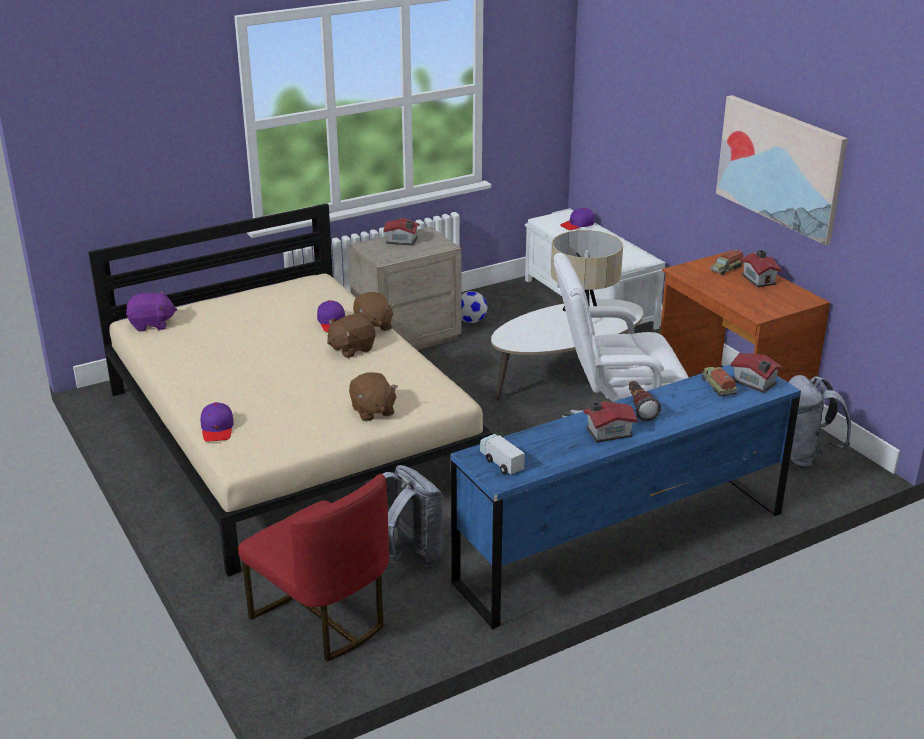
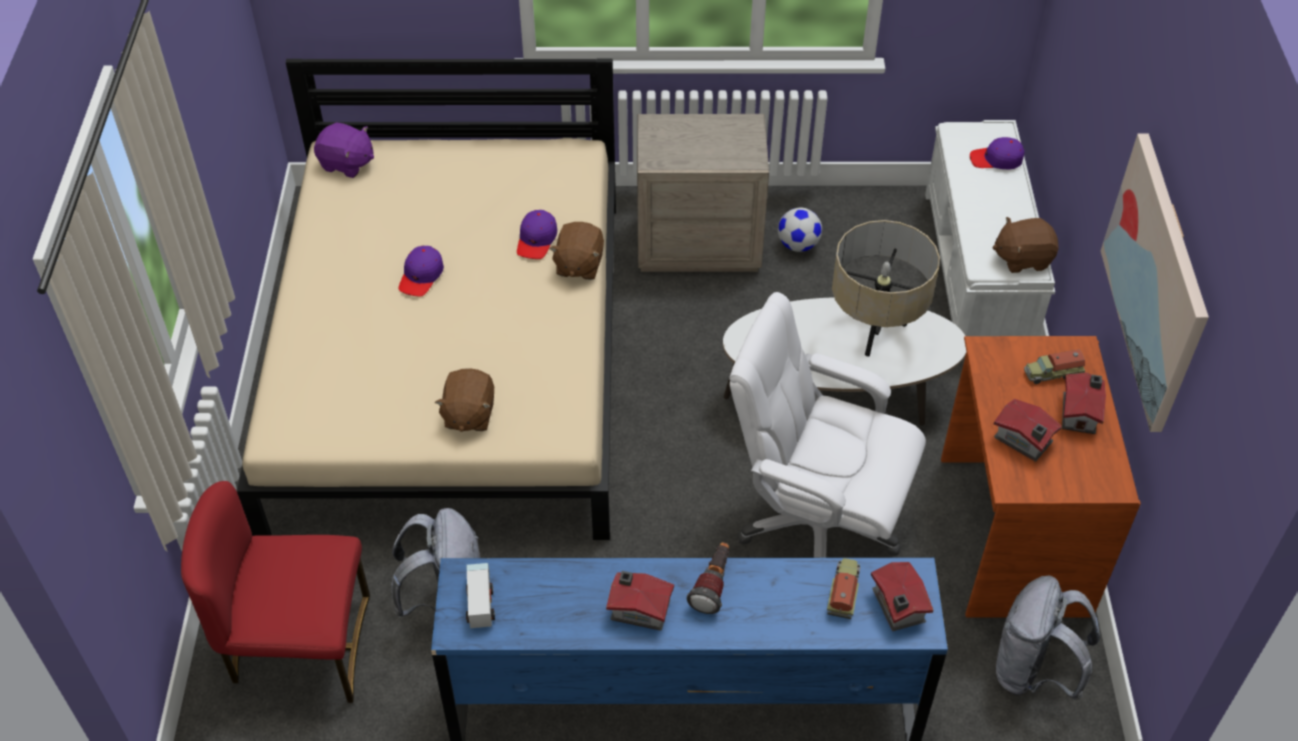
camera: 30 degrees right, 20 degrees up
purple cap [201,402,234,442] -> purple cap moved to [398,246,444,297]
red chair [238,474,389,662] -> red chair turned 105 degrees clockwise [181,481,370,703]
brown plush toy [327,314,376,358] -> brown plush toy moved to [993,217,1059,273]
toy house [384,218,420,246] -> toy house moved to [994,399,1062,462]

